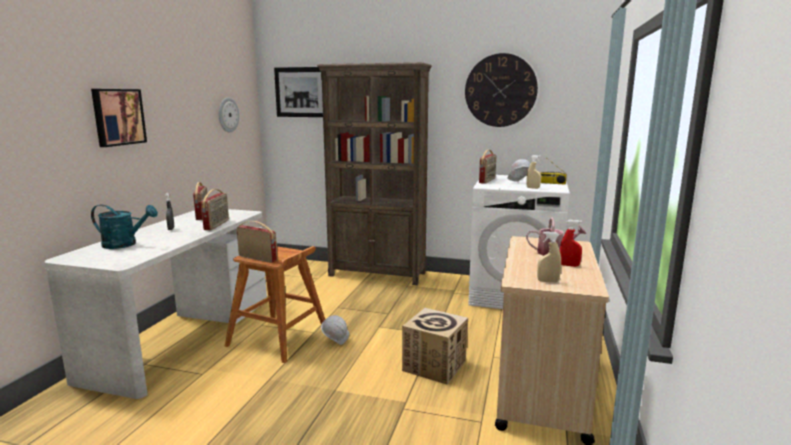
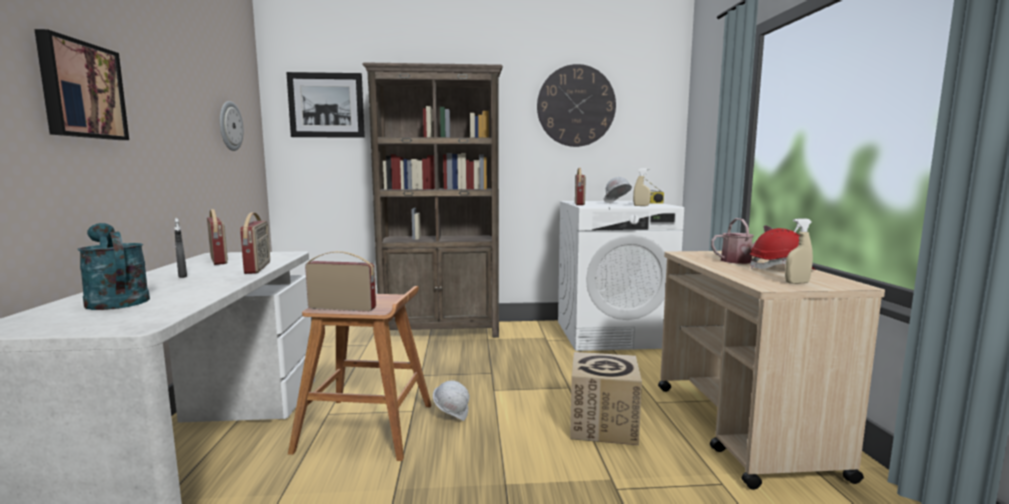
camera: 20 degrees left, 5 degrees down
turquoise watering can [91,205,158,249] -> turquoise watering can turned 120 degrees counterclockwise [77,223,150,310]
red spray bottle [560,220,582,267] -> red hard hat [750,228,816,270]

